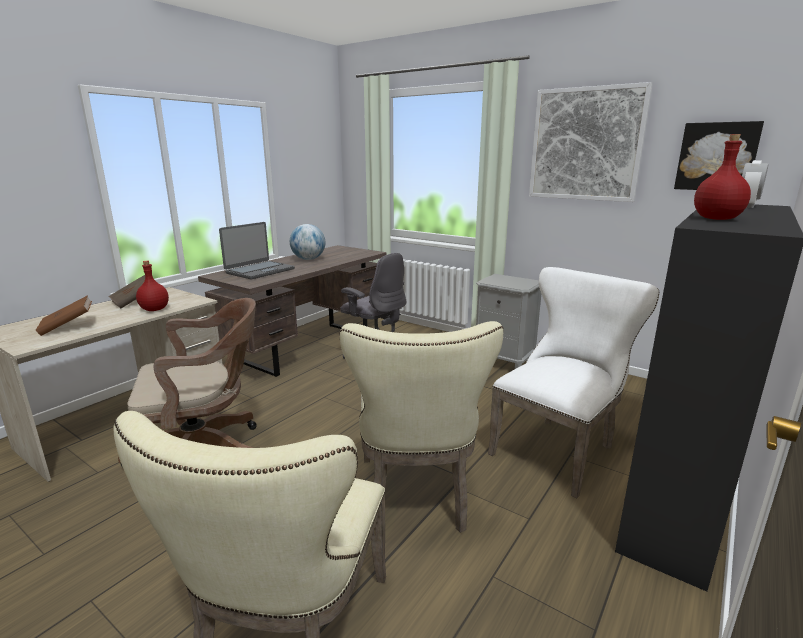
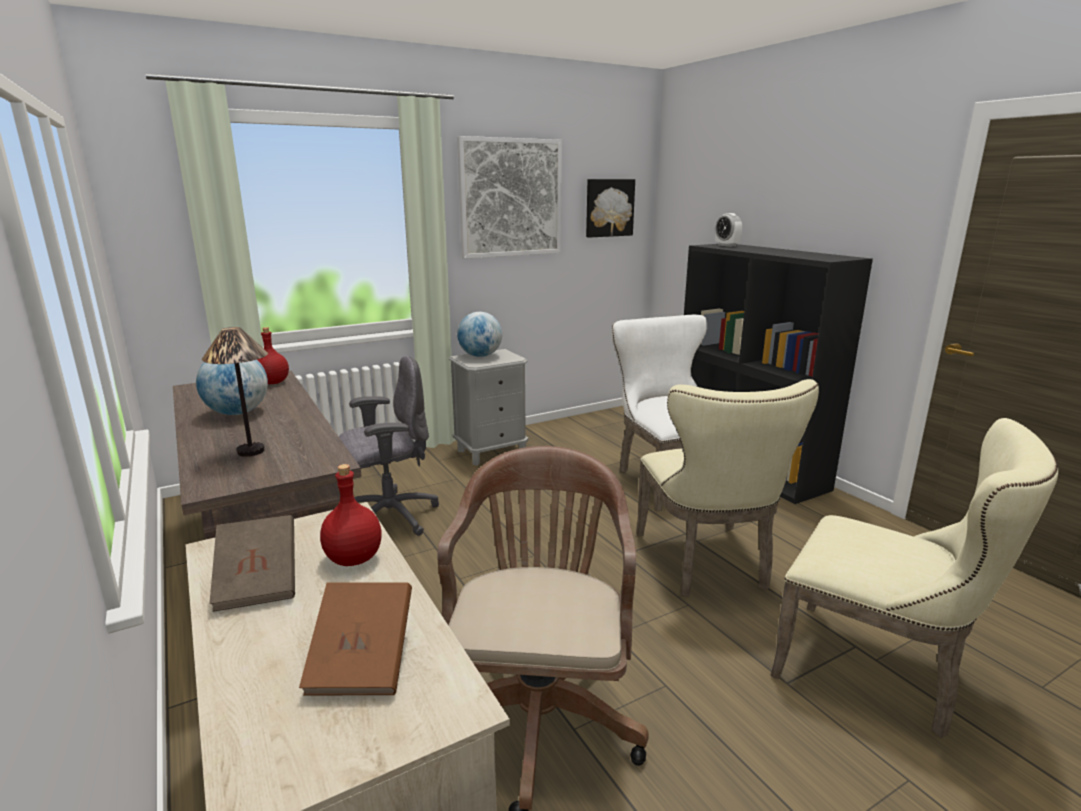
camera: 65 degrees left, 0 degrees up
laptop [219,222,295,279] -> table lamp [202,327,268,457]
beige chair [339,321,504,533] -> beige chair turned 60 degrees clockwise [636,379,819,597]
red bottle [694,134,751,220] -> red bottle moved to [257,327,289,384]
none -> globe [457,312,502,357]

